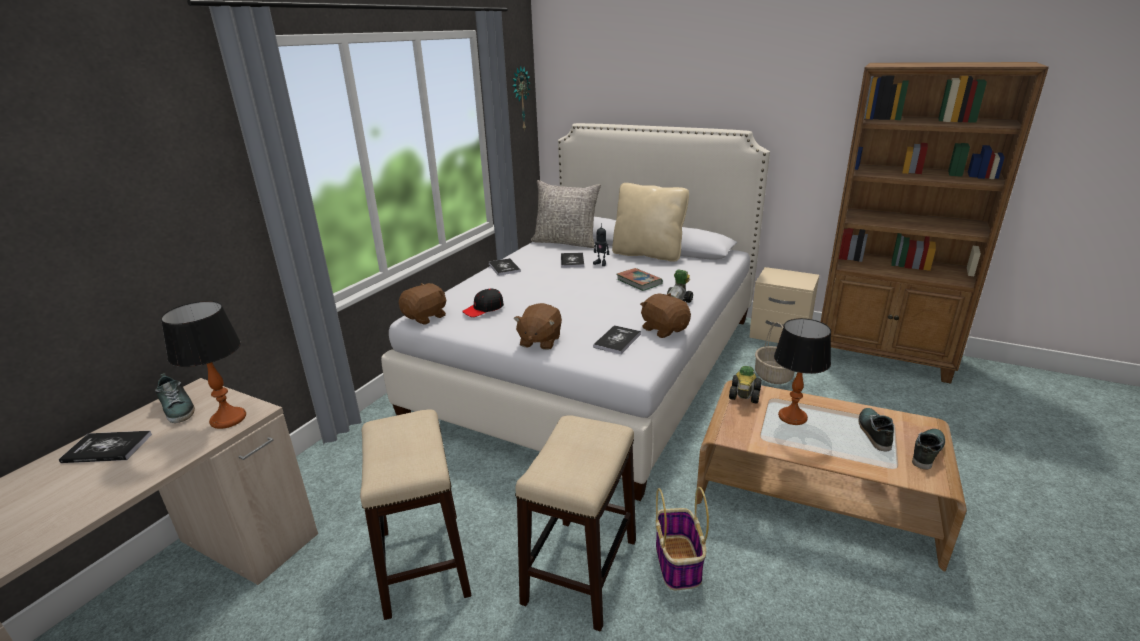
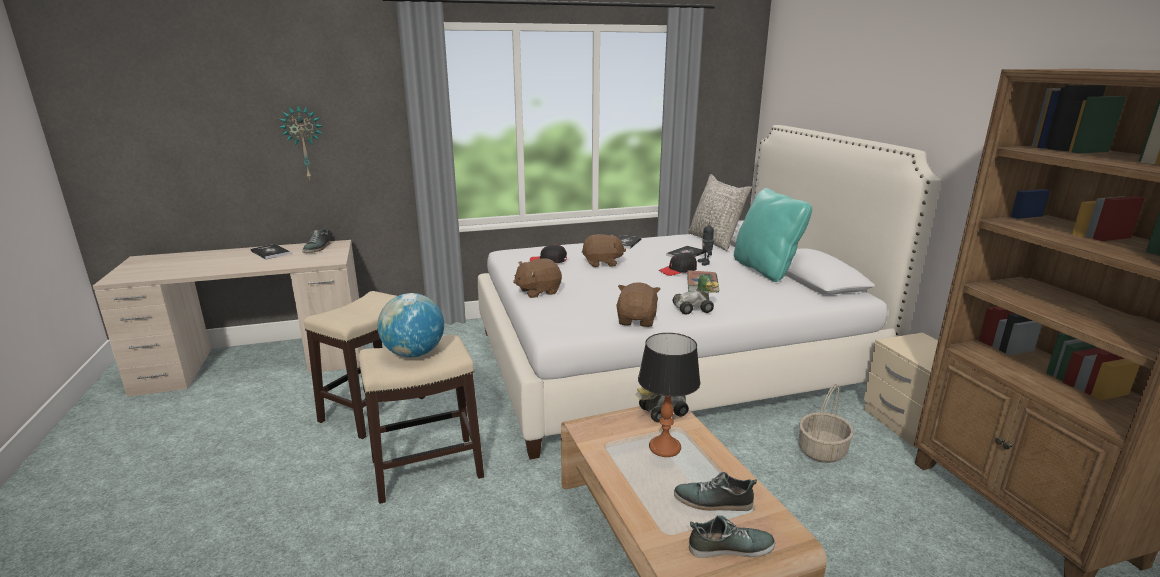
camera: 45 degrees right, 5 degrees down
table lamp [161,301,246,429] -> none
brown plush toy [399,283,446,325] -> brown plush toy moved to [582,234,626,267]
wall clock [513,66,530,132] -> wall clock moved to [279,106,323,180]
book [593,325,641,354] -> none
beige pillow [612,183,689,262] -> turquoise pillow [734,188,812,282]
basket [656,487,709,590] -> none
shoe [858,408,894,451] -> shoe turned 135 degrees counterclockwise [674,472,757,511]
none -> globe [378,293,444,358]
none -> black cap [659,252,697,276]

